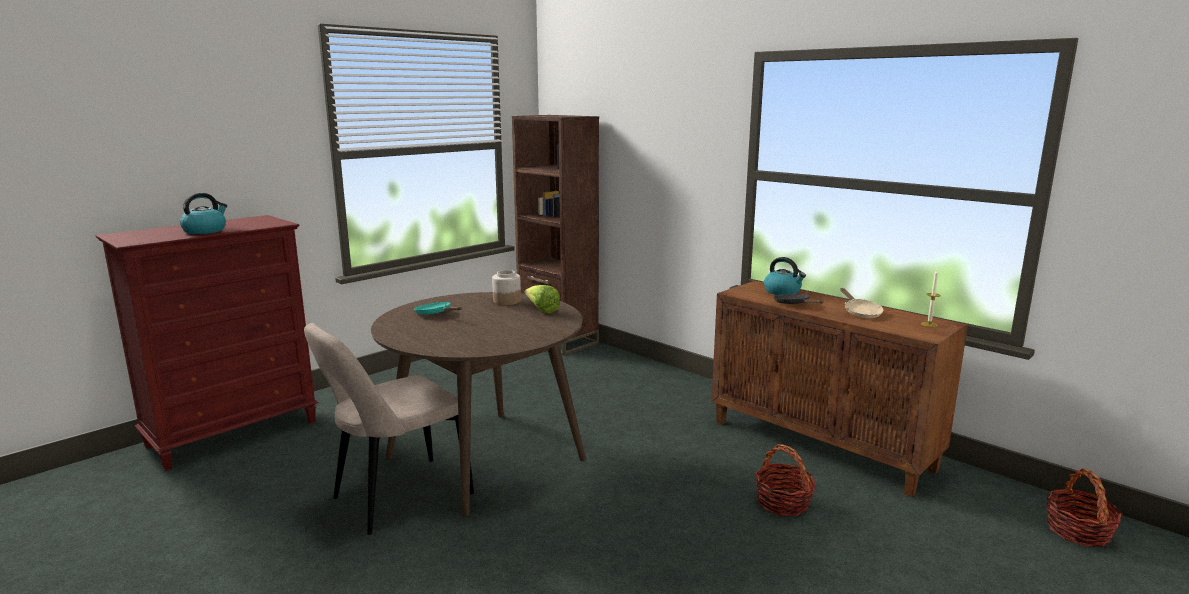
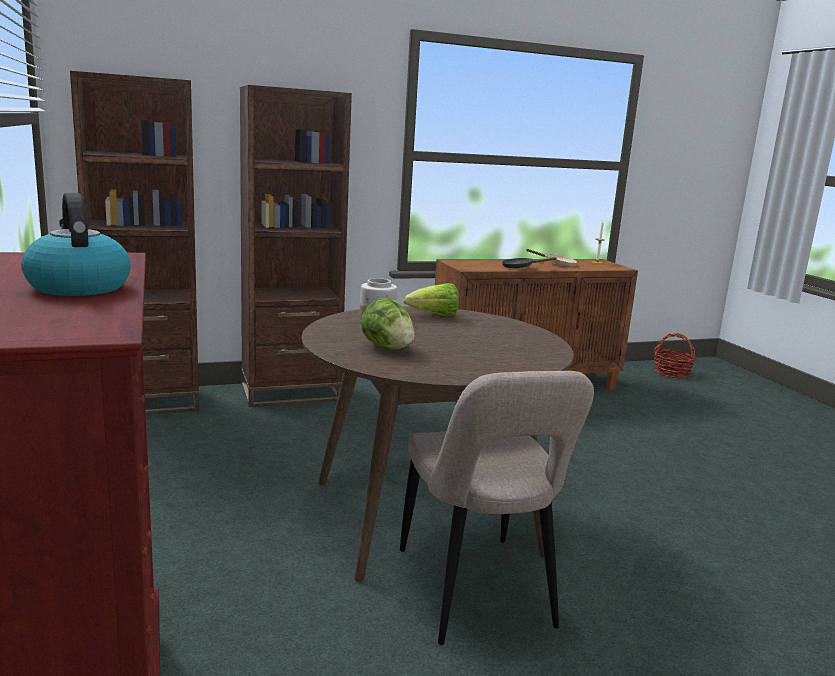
camera: 65 degrees left, 0 degrees up
turquoise frying pan [414,302,462,314] -> lettuce [361,298,415,350]
basket [755,444,816,516] -> none
kettle [764,257,806,295] -> none
none -> brown bookcase [240,85,352,407]

